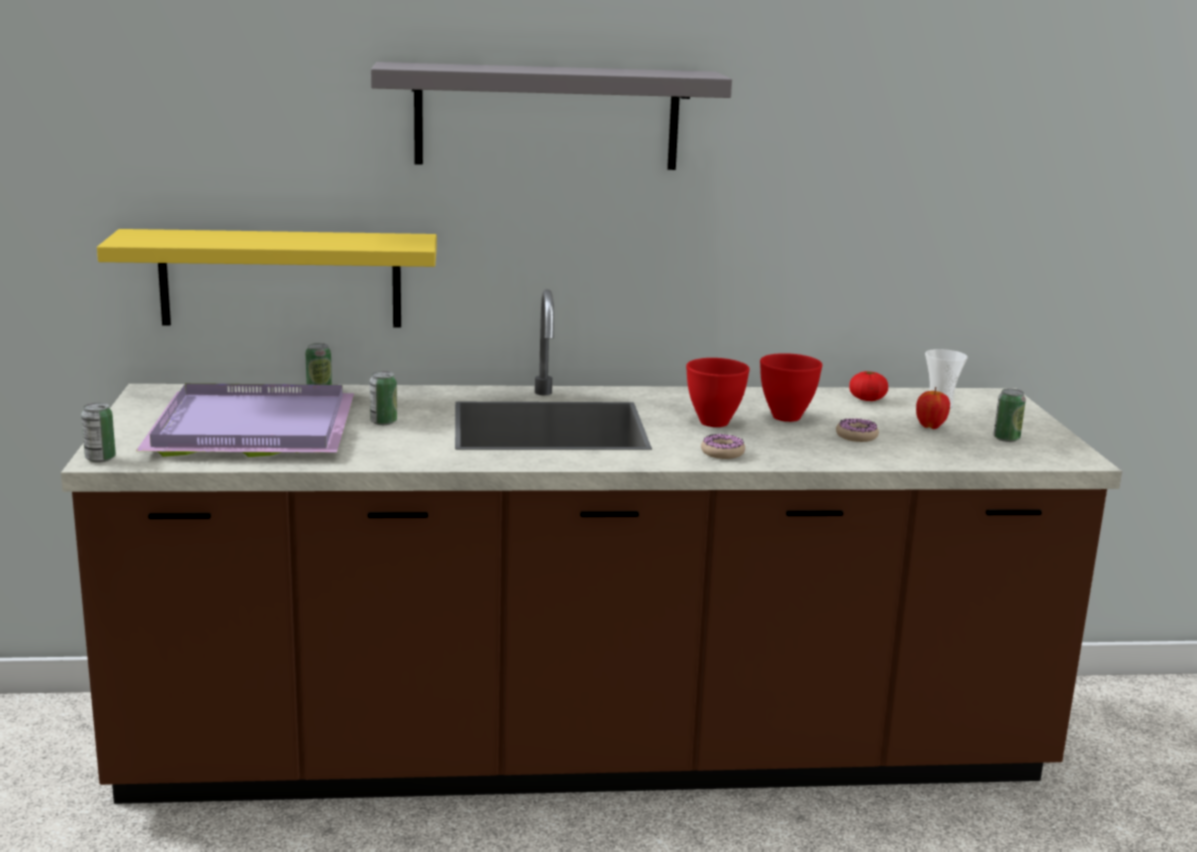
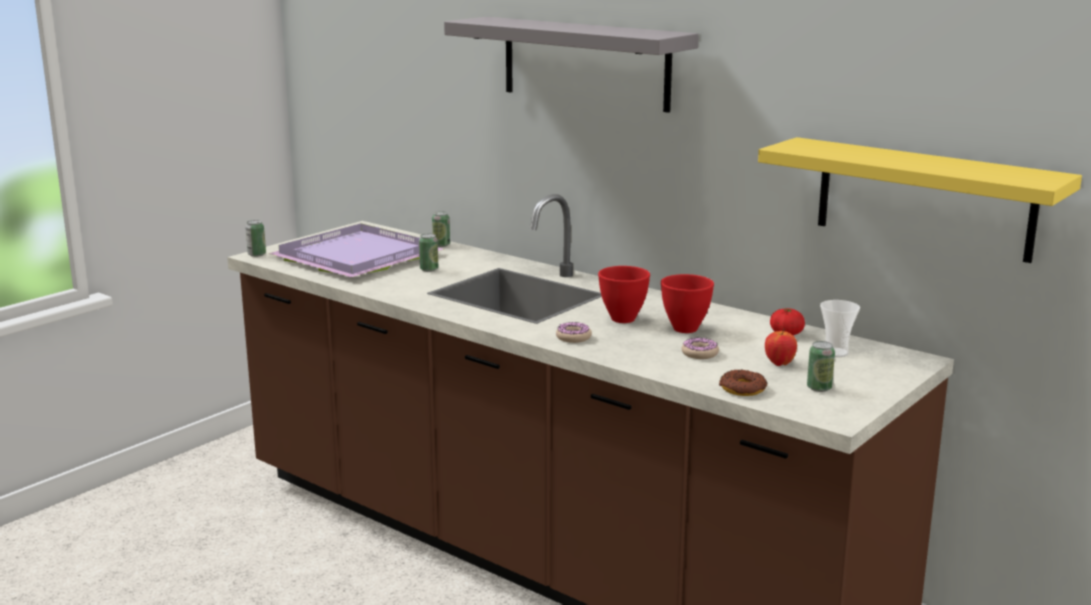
camera: 45 degrees right, 0 degrees up
yellow shelf [97,229,437,328] -> yellow shelf moved to [758,137,1082,263]
none -> donut [719,370,768,396]

